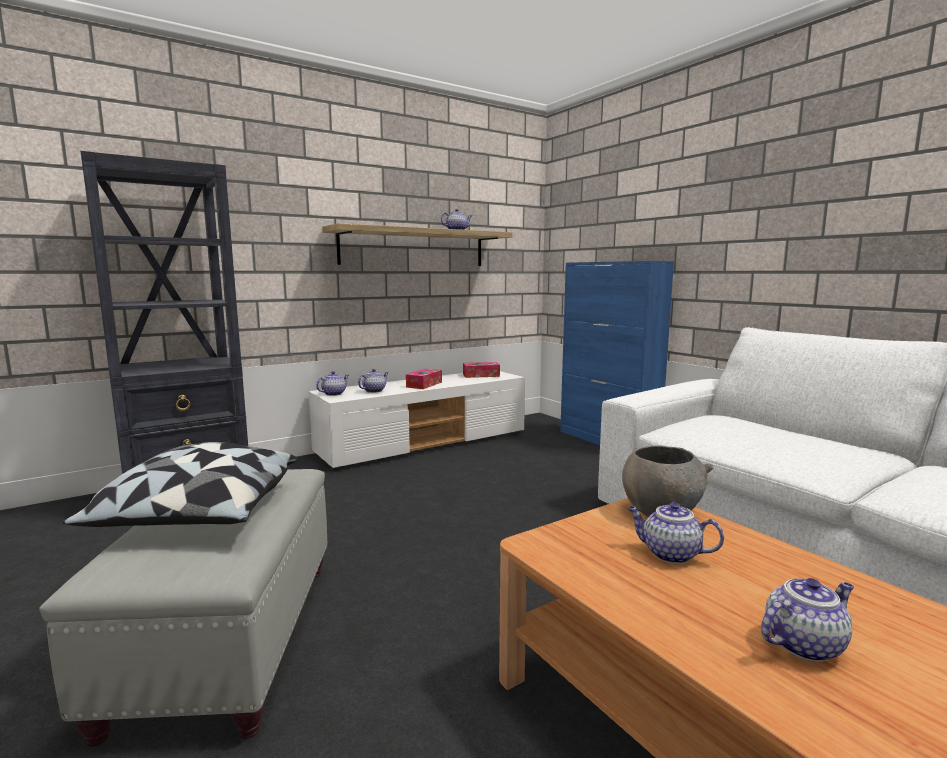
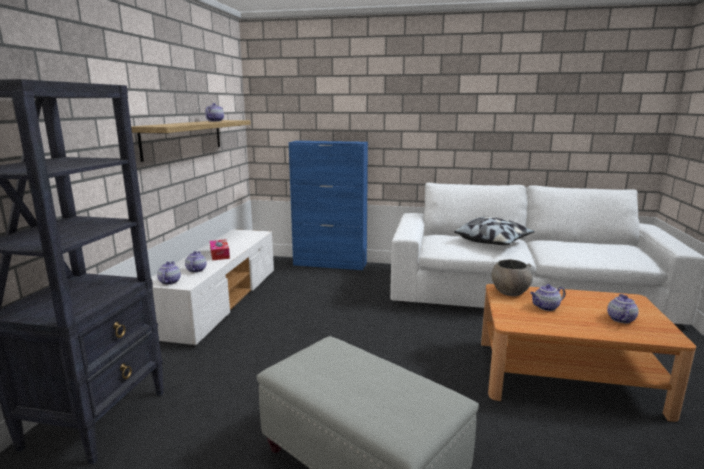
camera: 45 degrees left, 5 degrees up
pillow [62,442,299,527] -> pillow moved to [454,217,535,245]
tissue box [463,362,500,378] -> none

